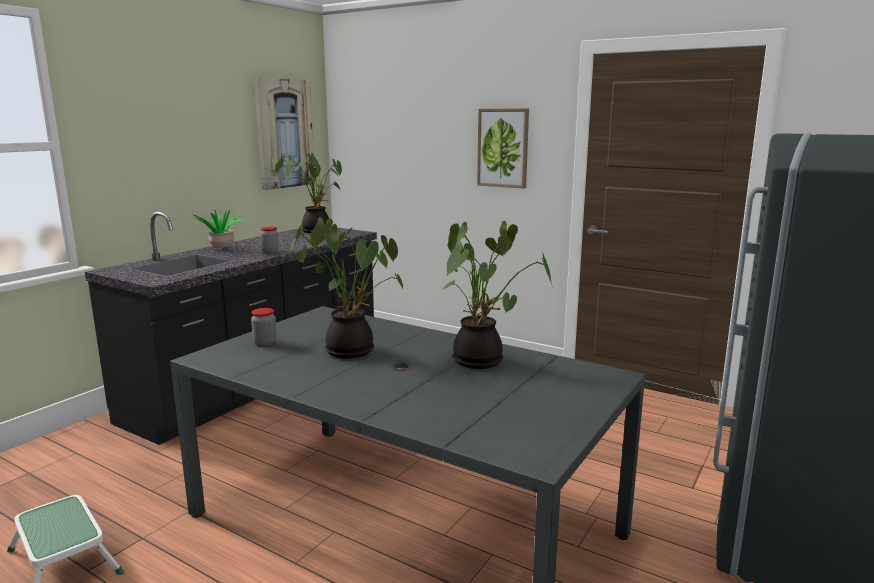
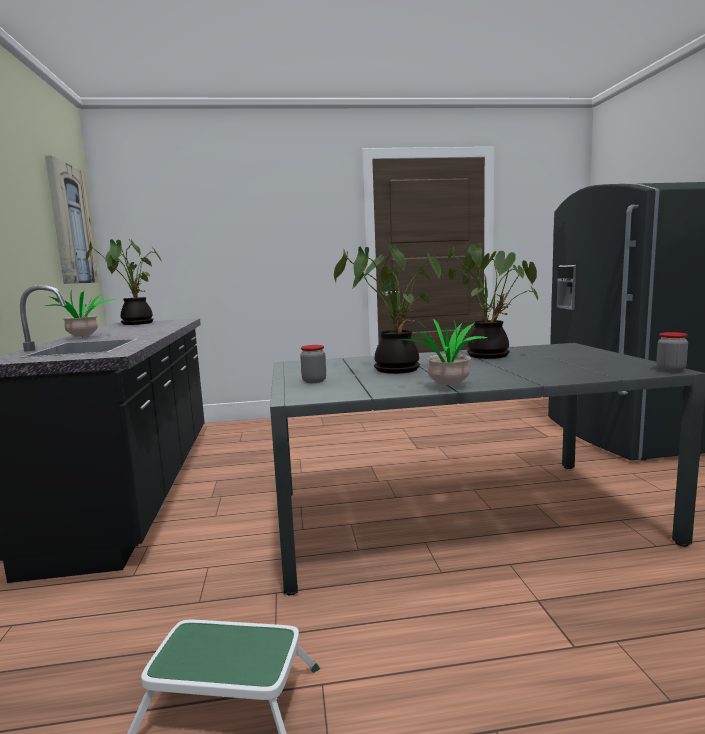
camera: 40 degrees left, 5 degrees down
jar [260,227,279,253] -> jar moved to [656,332,688,372]
picture [477,109,529,188] -> none
none -> potted plant [399,318,488,385]

